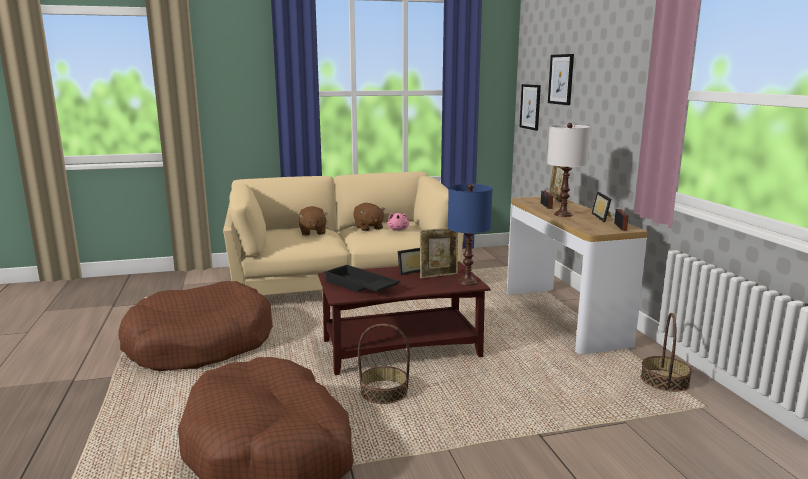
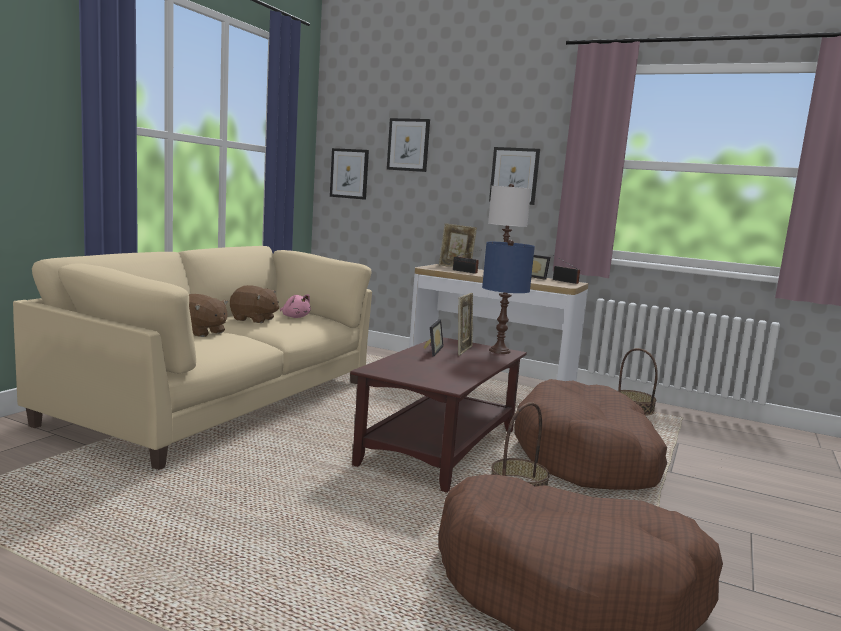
camera: 50 degrees left, 5 degrees down
brown dog bed [118,281,273,371] -> brown dog bed moved to [514,379,667,490]
black tray [324,265,400,292] -> none
none -> picture [489,147,540,205]

